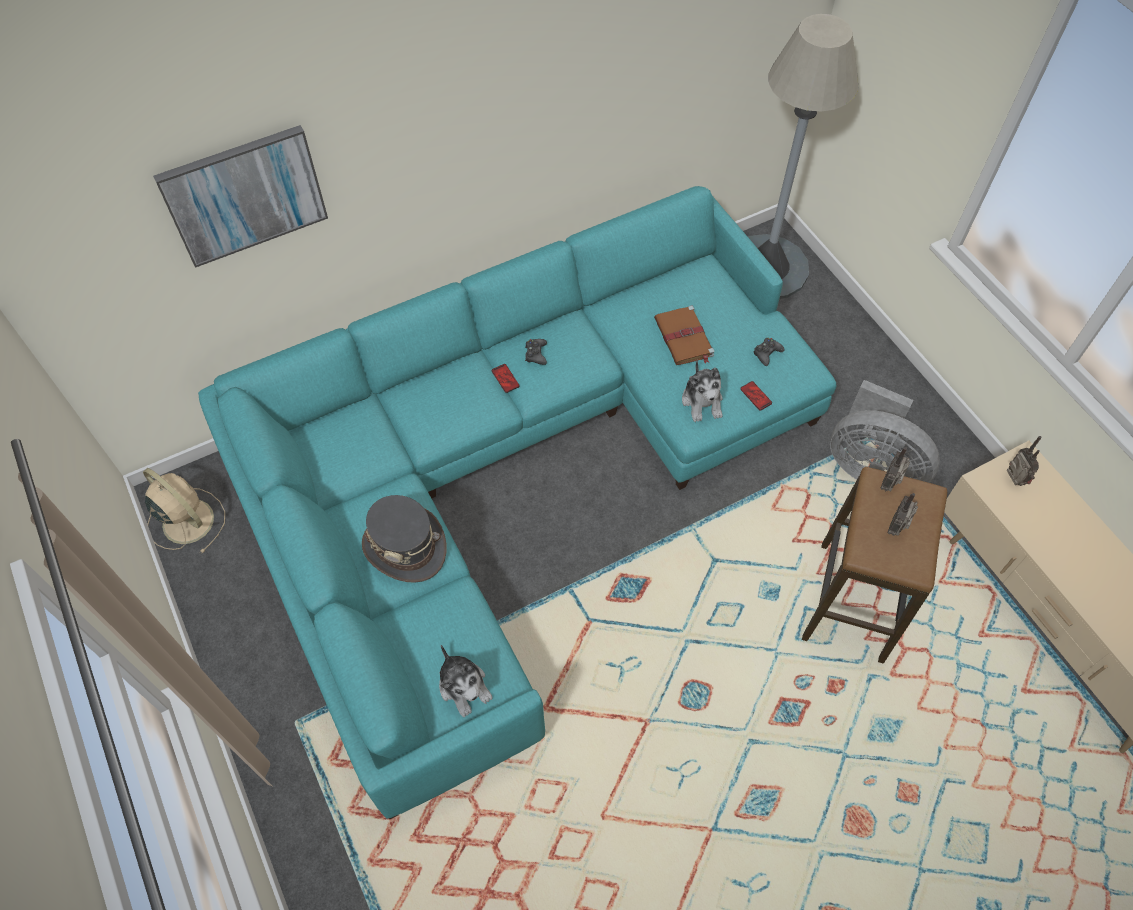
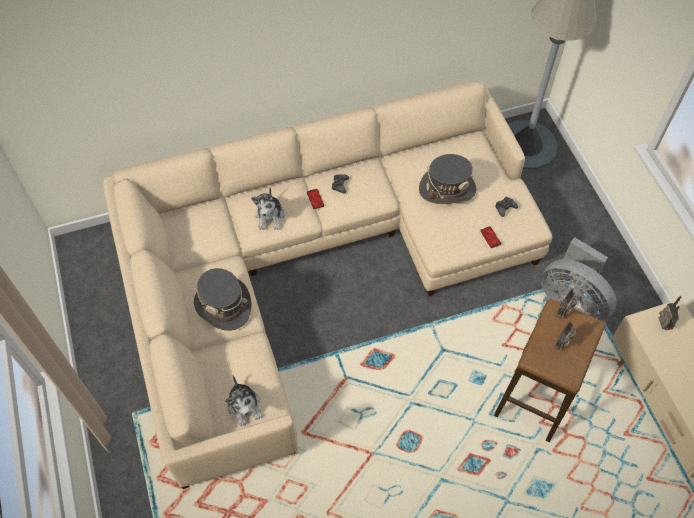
camera: 10 degrees right, 0 degrees up
beige fan [143,468,225,554] -> none
picture [153,125,328,268] -> none
turquoise sofa [198,186,836,819] -> beige sofa [103,81,552,489]
brown book [654,305,714,365] -> grey hat [419,154,476,204]
plush toy [682,360,723,422] -> plush toy moved to [251,188,285,230]

